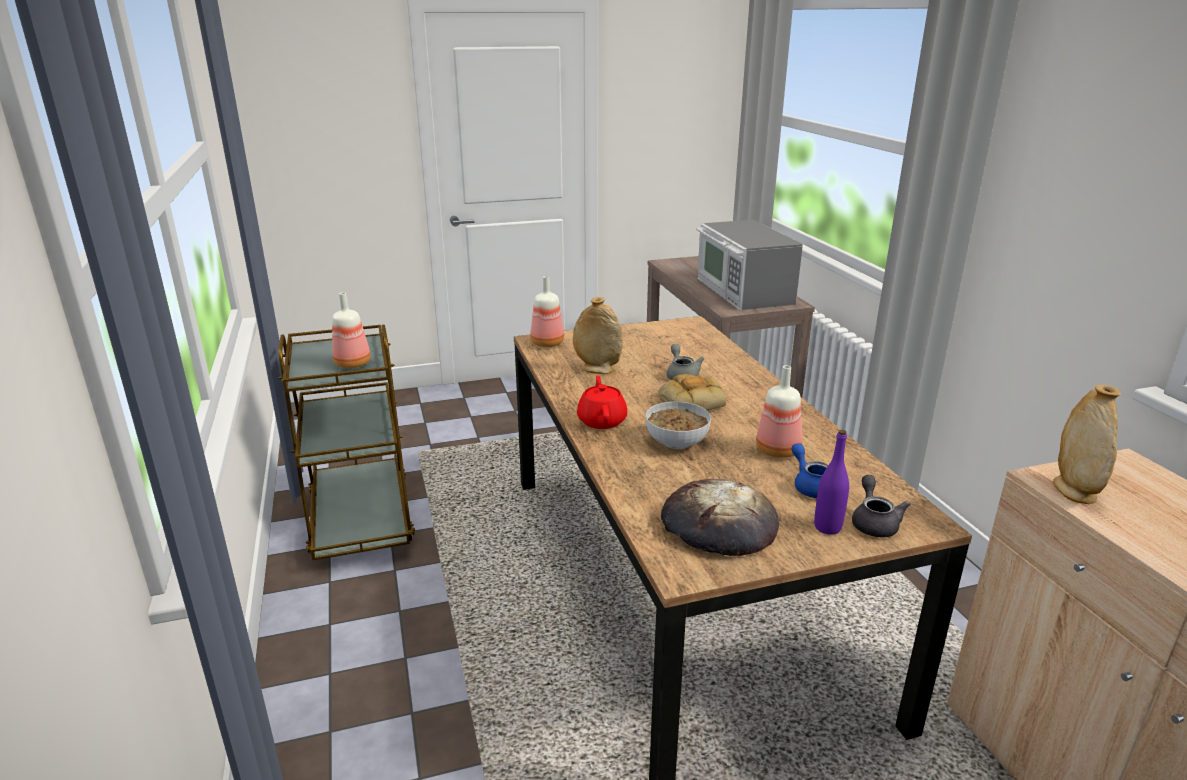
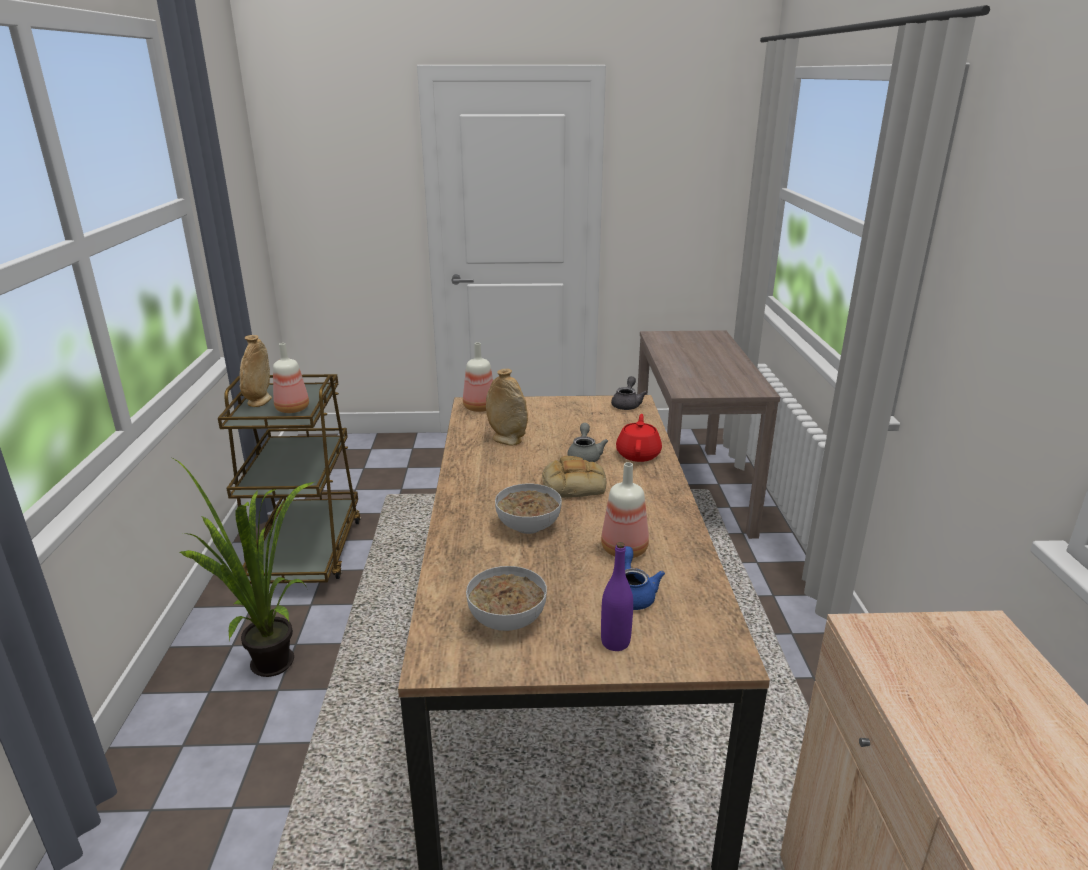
camera: 15 degrees right, 0 degrees up
red teapot [577,375,627,429] -> red teapot moved to [616,414,662,462]
bread [661,479,779,556] -> bowl [466,566,547,631]
microwave [696,220,803,310] -> none
grey teapot [852,475,910,537] -> grey teapot moved to [611,376,647,410]
beige vase [1053,385,1121,504] -> beige vase moved to [240,335,272,407]
none -> potted plant [172,458,314,677]

